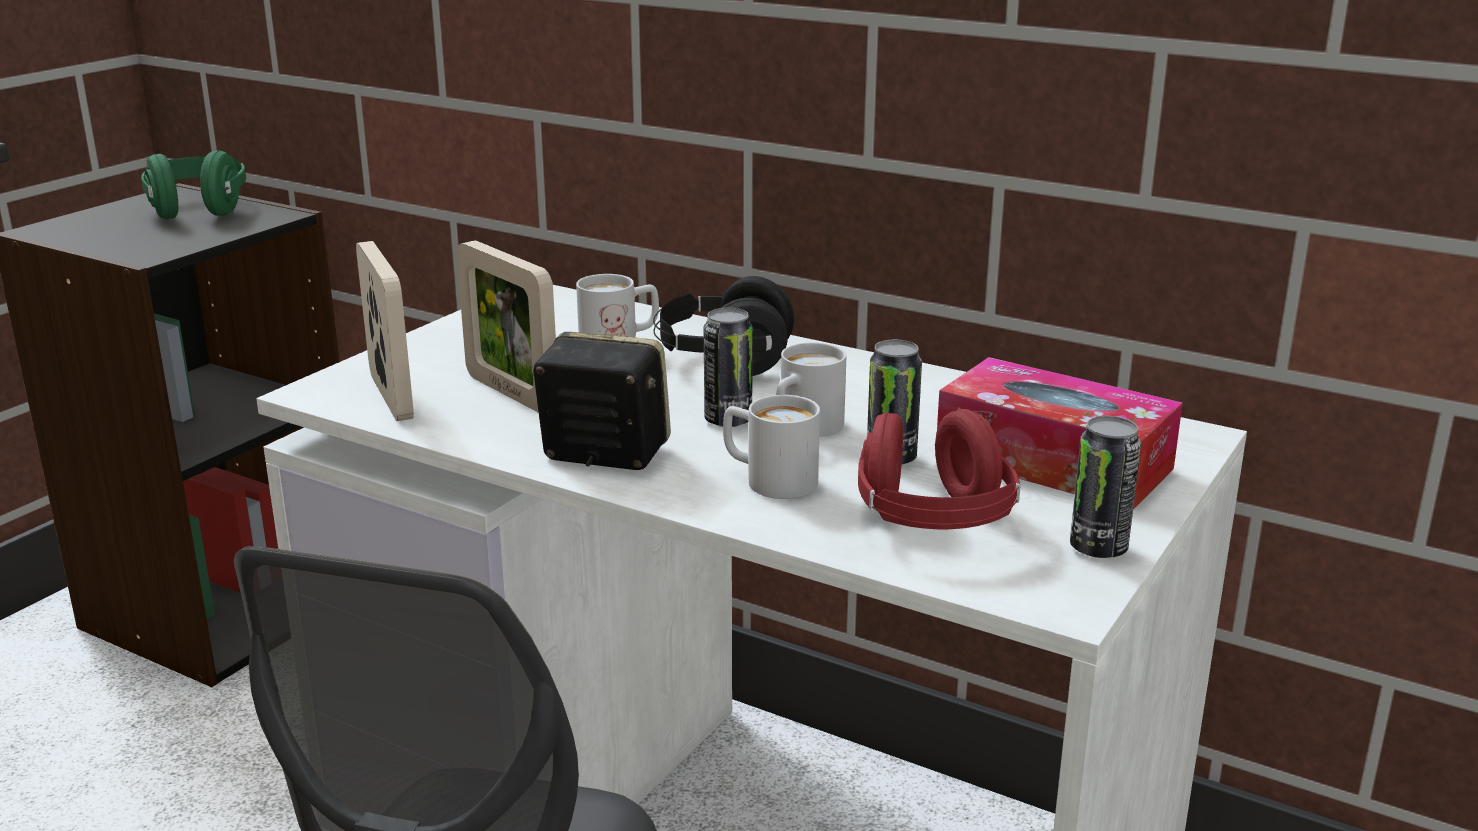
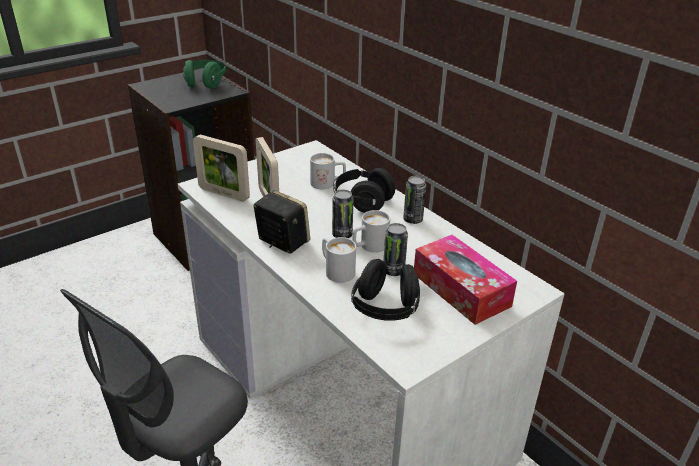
camera: 20 degrees right, 10 degrees up
picture frame [356,241,414,421] -> picture frame turned 120 degrees clockwise [193,135,250,201]
red headphones [858,409,1020,530] -> black headphones [351,259,420,321]
can [1070,416,1141,558] -> can moved to [403,176,426,224]

